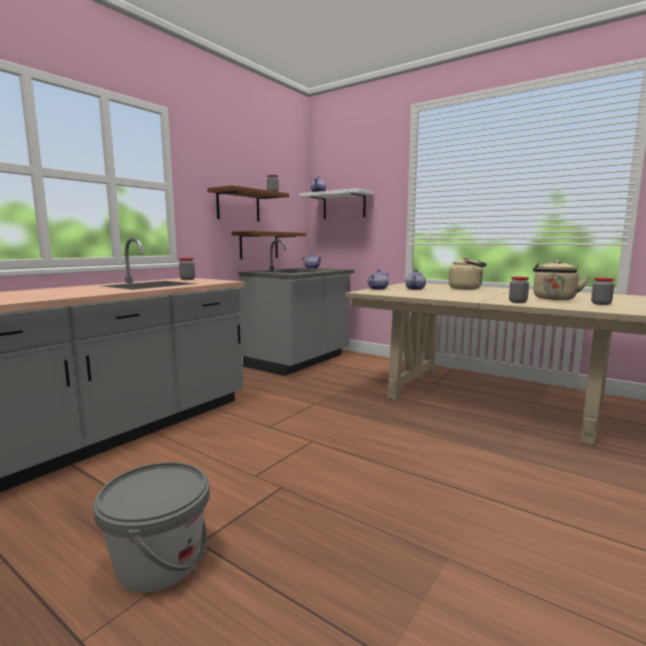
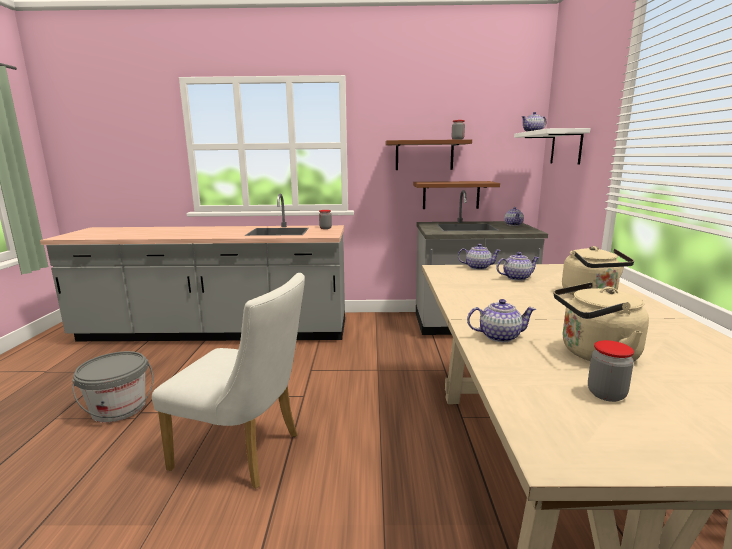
camera: 55 degrees right, 5 degrees up
jar [509,277,529,303] -> teapot [467,299,536,342]
none -> white chair [152,273,305,489]

